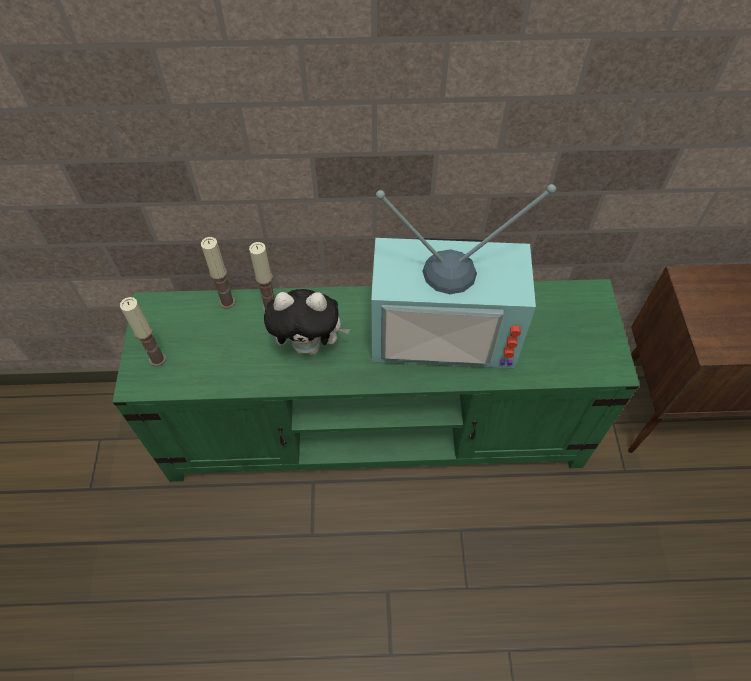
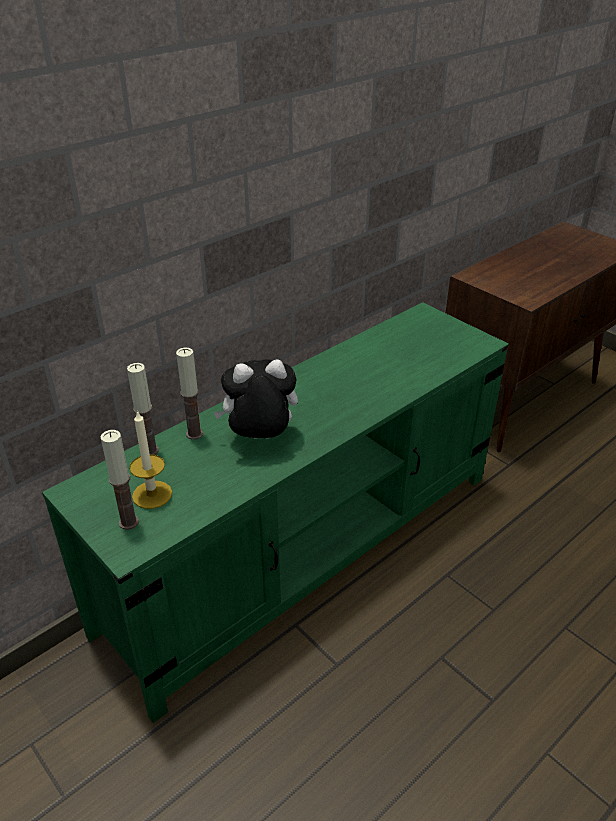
camera: 40 degrees left, 20 degrees down
plush toy [264,289,350,355] -> plush toy turned 150 degrees counterclockwise [213,359,298,439]
television [371,184,556,369] -> none
none -> candle [130,410,172,509]

